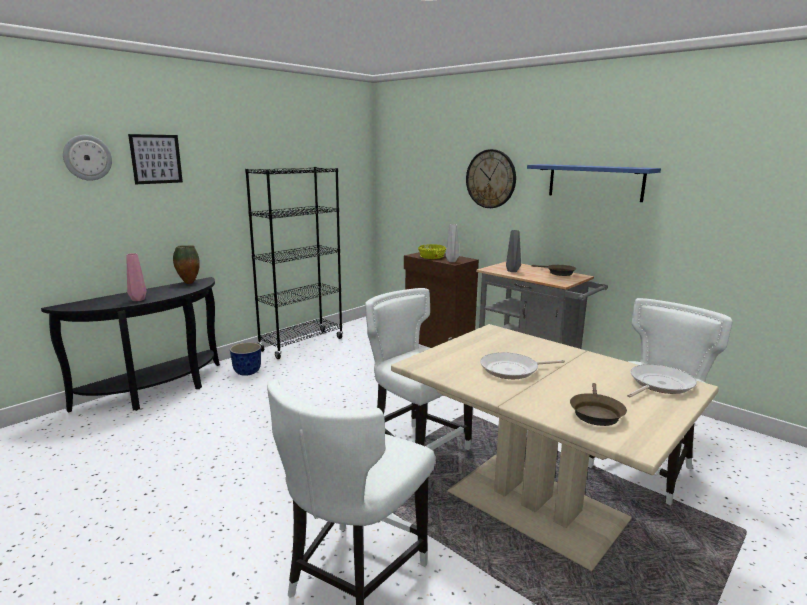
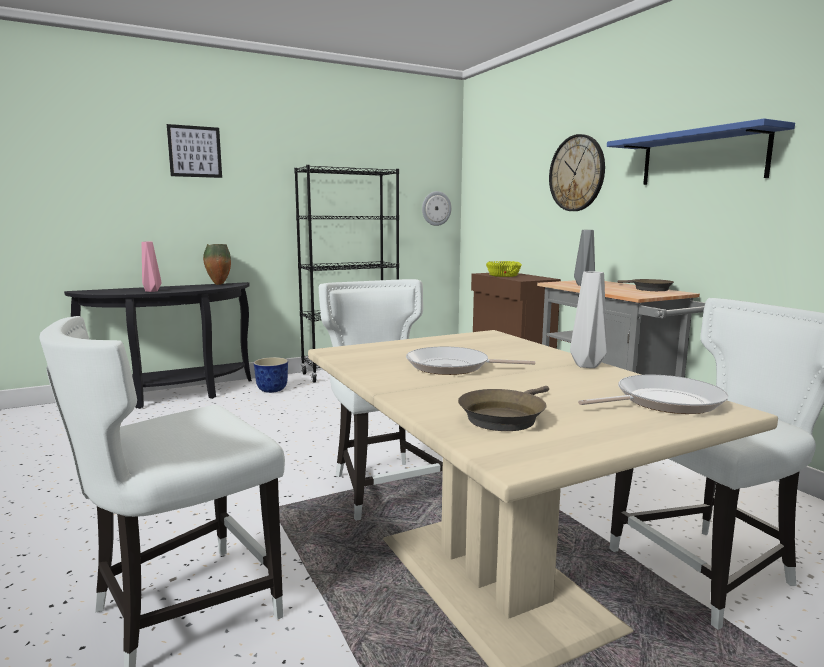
camera: 20 degrees right, 5 degrees down
wall clock [63,135,112,181] -> wall clock moved to [422,191,451,226]
grey vase [446,224,459,262] -> grey vase moved to [570,271,607,368]

